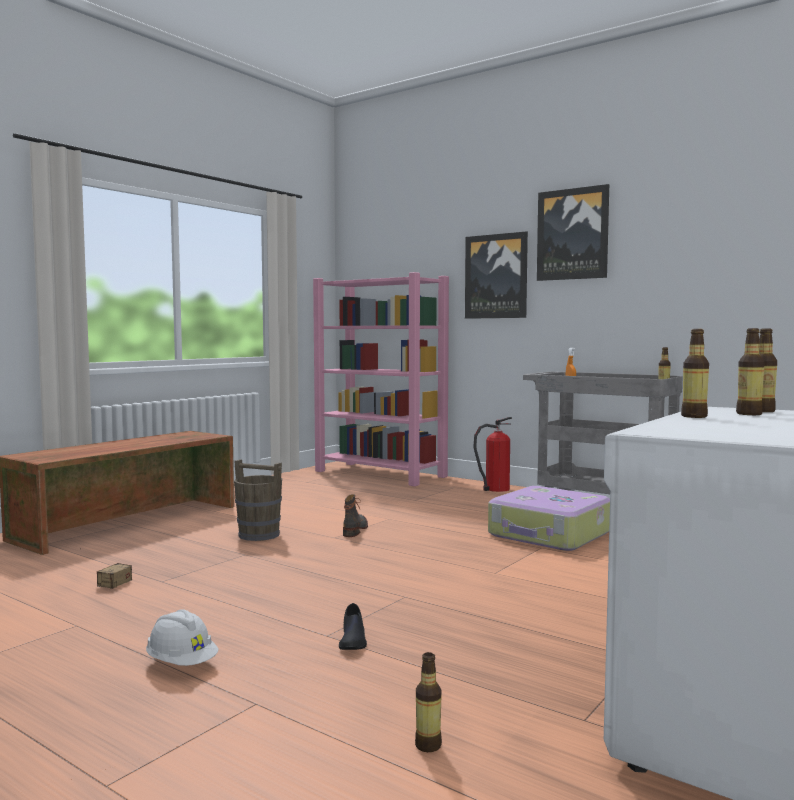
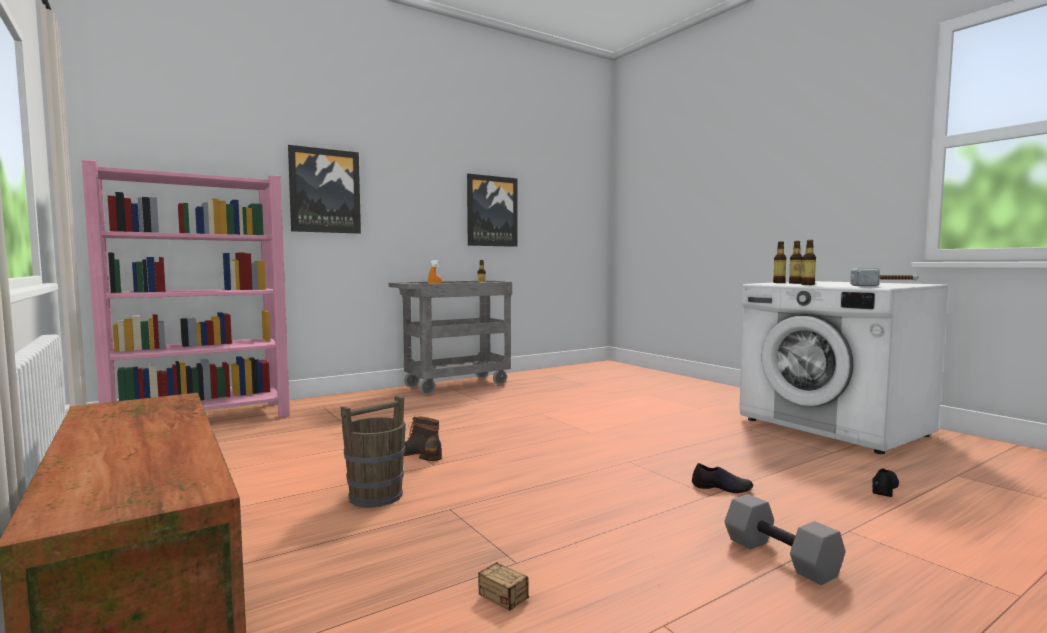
camera: 70 degrees left, 0 degrees up
white hard hat [146,609,219,666] -> grey dumbbell [725,494,846,585]
bottle [415,652,442,752] -> black shoe [872,468,899,497]
fire extinguisher [473,417,512,492] -> none
suitcase [488,486,610,551] -> none
picture [537,184,609,281] -> picture moved to [467,174,518,247]
none -> hammer [850,268,919,287]

